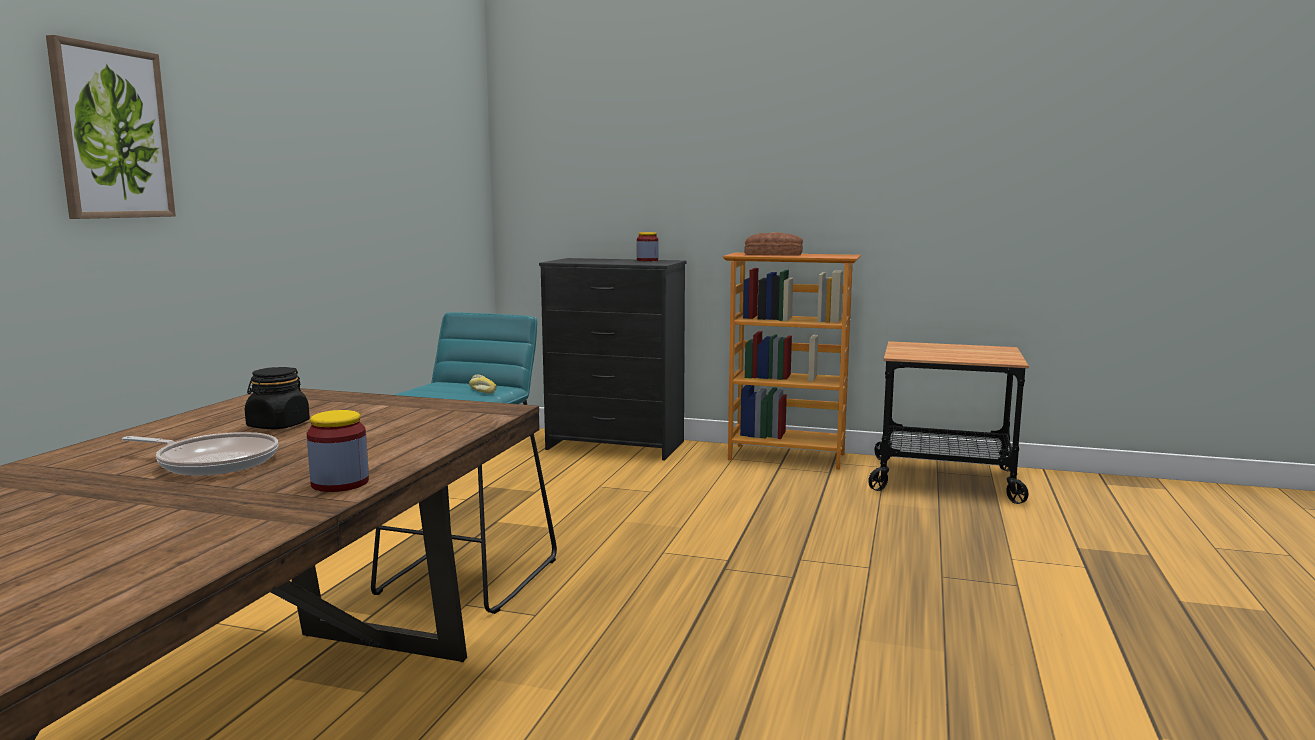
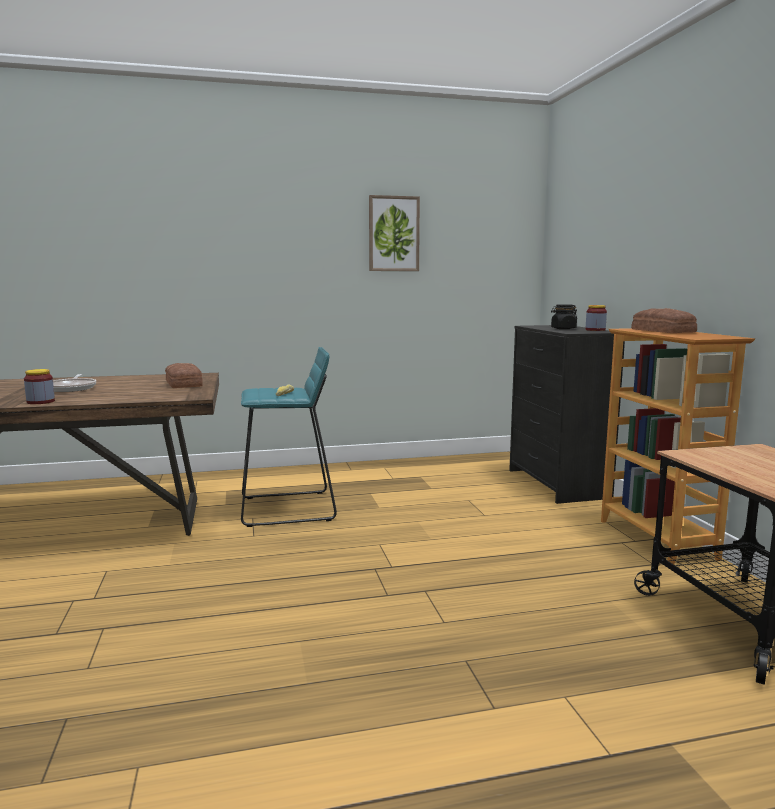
camera: 60 degrees right, 0 degrees up
picture [46,35,176,219] -> picture moved to [369,195,420,271]
black jar [245,367,310,429] -> black jar moved to [551,304,577,329]
none -> bread [165,363,203,388]

